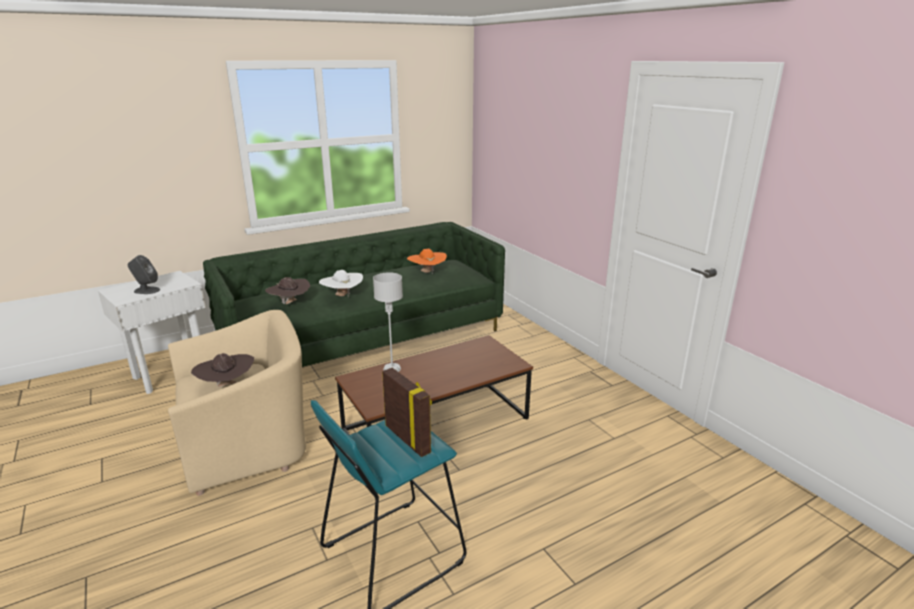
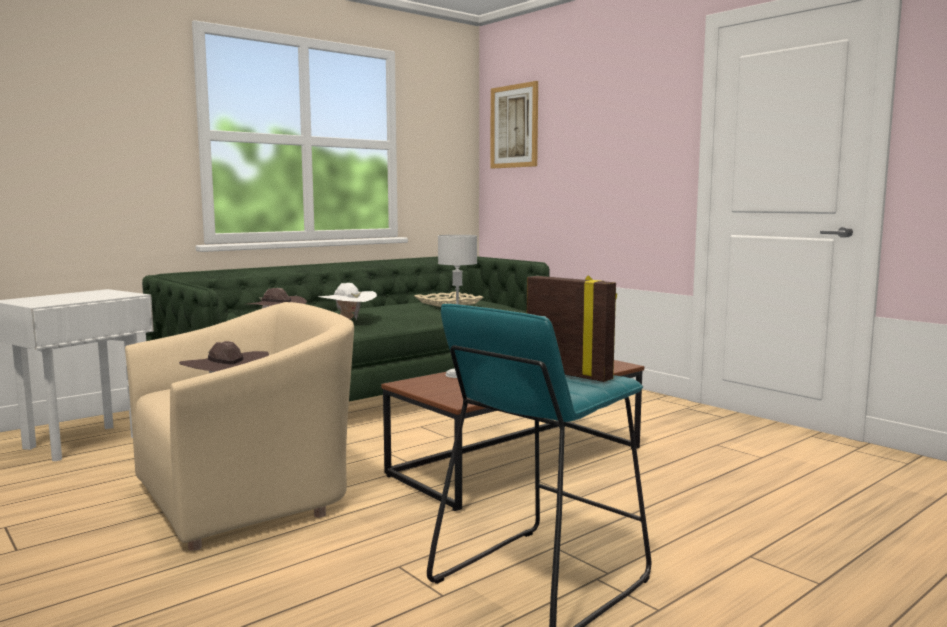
camera: 10 degrees left, 15 degrees down
grey speaker [128,255,160,294] -> none
orange hat [407,249,447,273] -> beige tray [415,292,483,307]
none -> picture [490,81,538,169]

